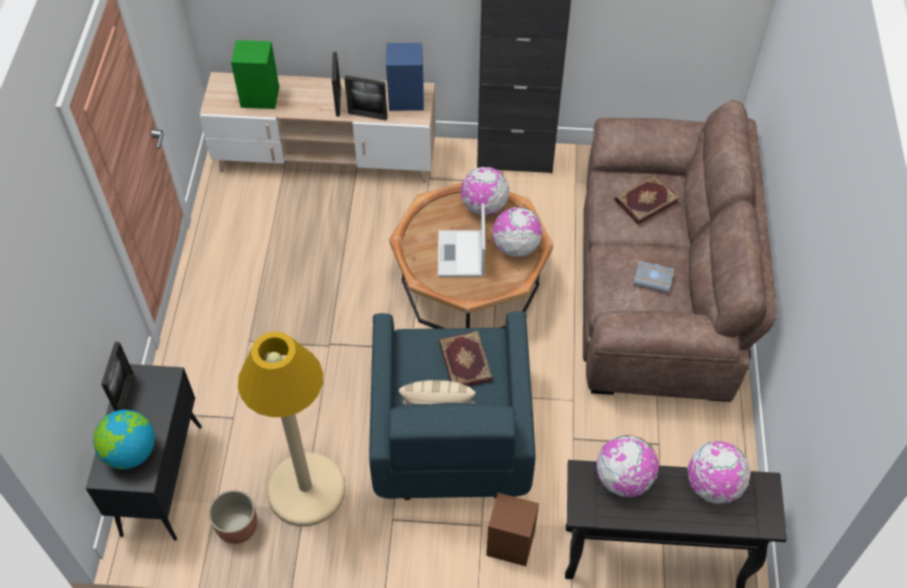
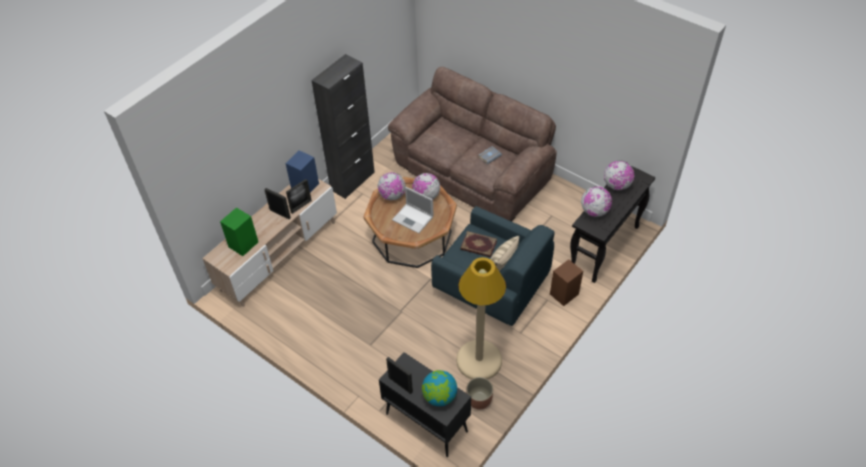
camera: 55 degrees left, 5 degrees down
book [615,175,679,224] -> none

